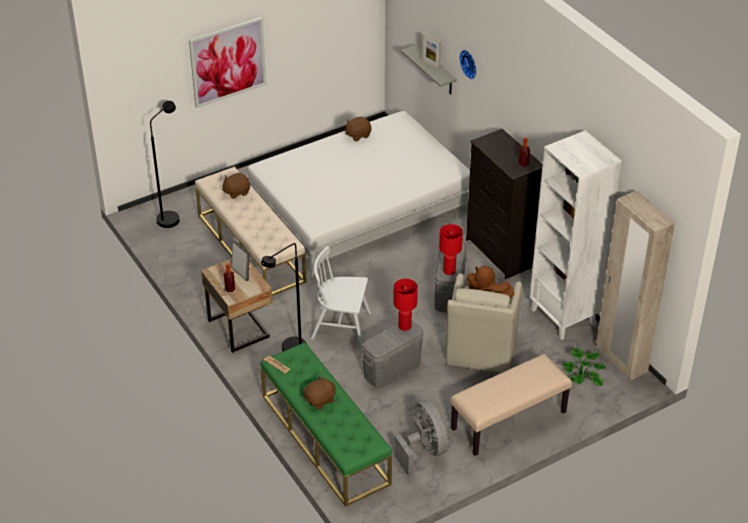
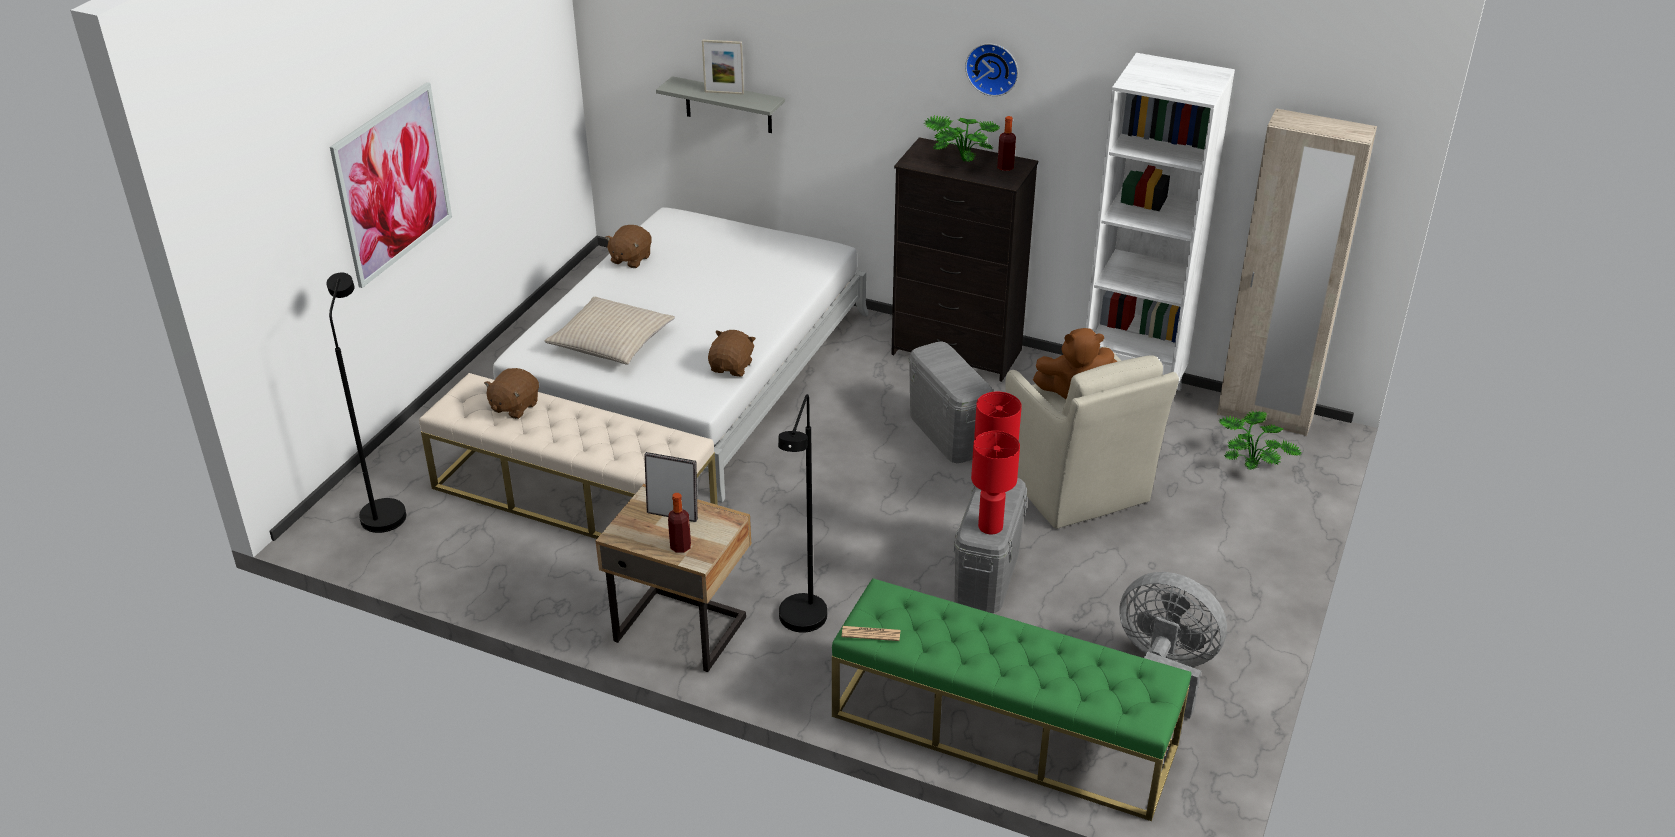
camera: 35 degrees left, 5 degrees down
brown plush toy [304,376,336,409] -> brown plush toy moved to [708,330,756,377]
white chair [311,246,371,346] -> none
red table lamp [439,224,463,275] -> red table lamp moved to [971,431,1020,534]
beige bench [450,354,572,456] -> none
wall clock [459,50,477,79] -> wall clock moved to [965,43,1018,96]
none -> beige pillow [544,297,675,365]
none -> potted plant [925,115,999,162]

